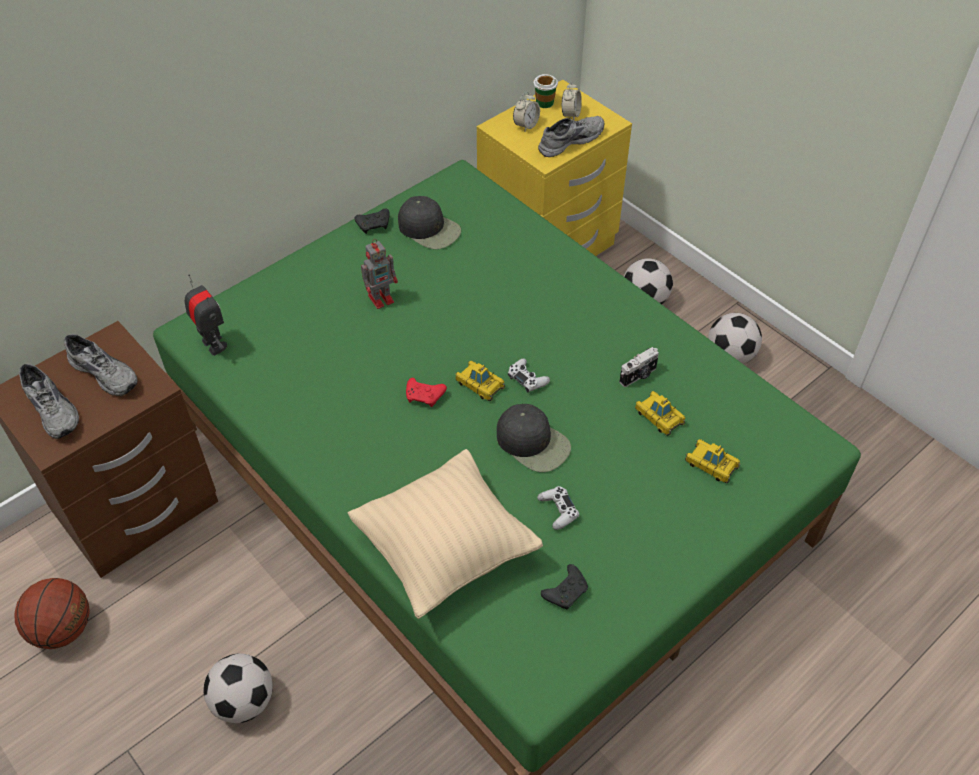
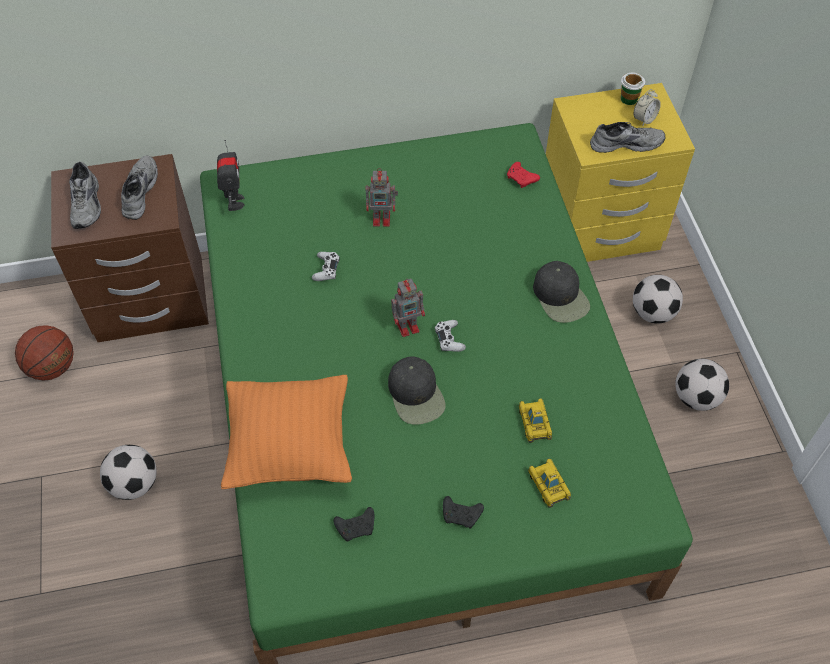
camera: 30 degrees right, 5 degrees up
grey shoe [64,334,137,396] -> grey shoe turned 150 degrees counterclockwise [121,156,158,220]
beige pillow [348,449,543,619] -> orange pillow [221,375,352,489]
black game controller [355,209,390,234] -> black game controller moved to [443,496,484,529]
black cap [398,196,461,249] -> black cap moved to [533,261,590,323]
red game controller [406,378,447,407] -> red game controller moved to [507,162,540,188]
toy car [455,361,505,401] -> toy robot [391,279,425,337]
alarm clock [513,92,540,131] -> none
white game controller [537,486,579,530] -> white game controller moved to [312,252,340,281]
camera [619,347,659,387] -> none

